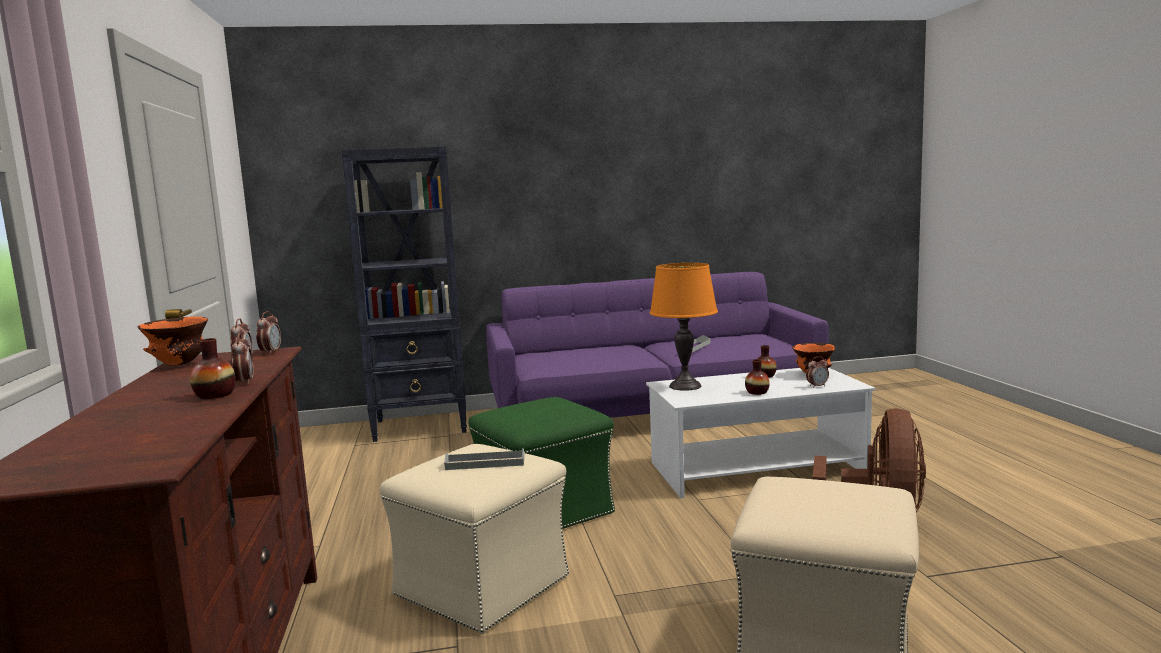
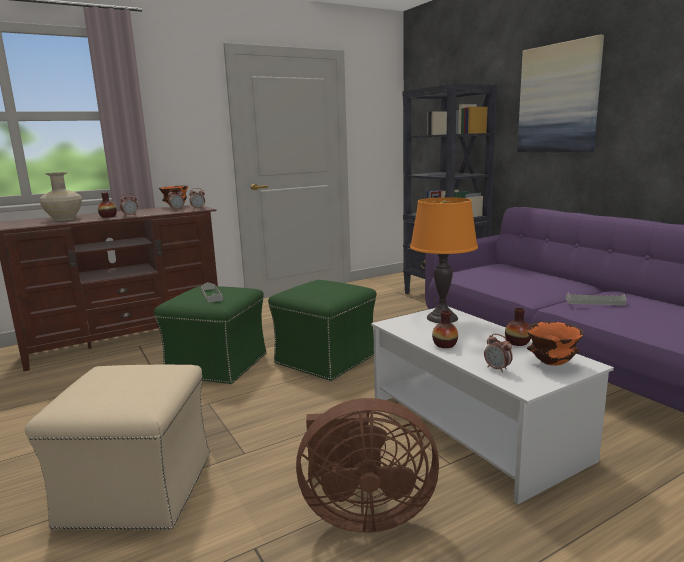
camera: 70 degrees right, 5 degrees up
beige ottoman [379,444,569,634] -> green ottoman [154,286,267,385]
none -> beige vase [39,172,82,221]
none -> picture [517,35,604,152]

